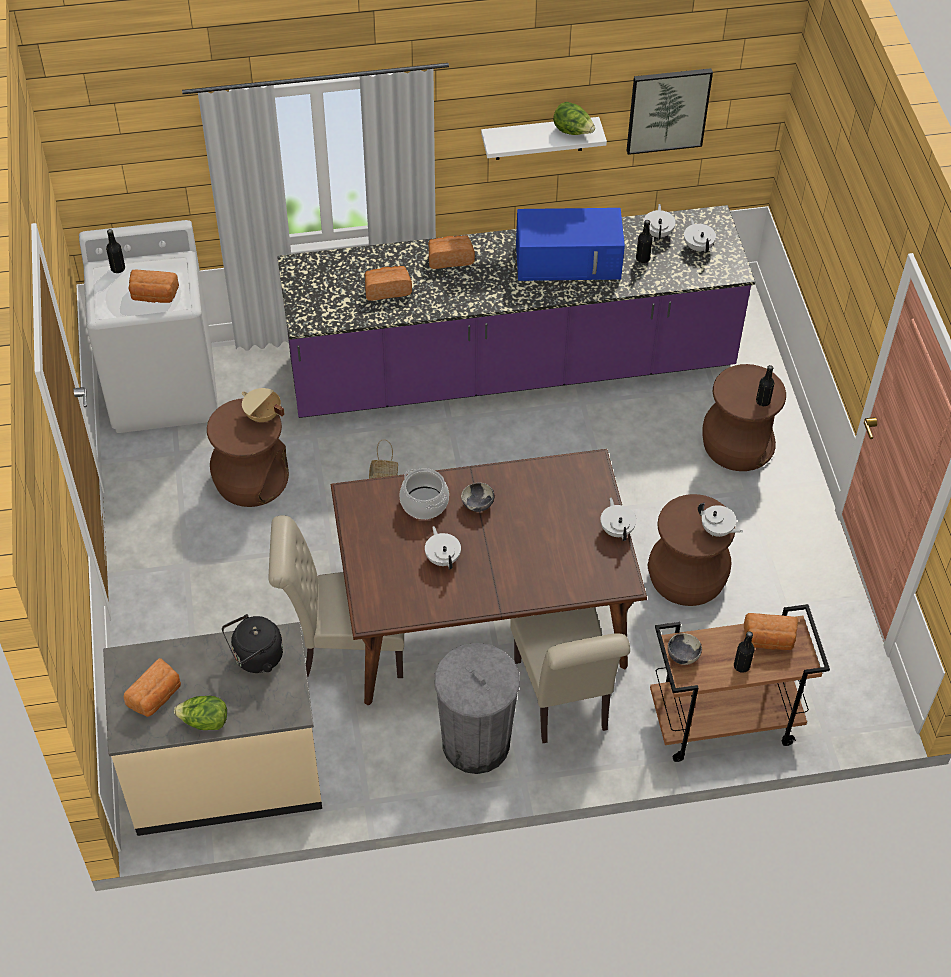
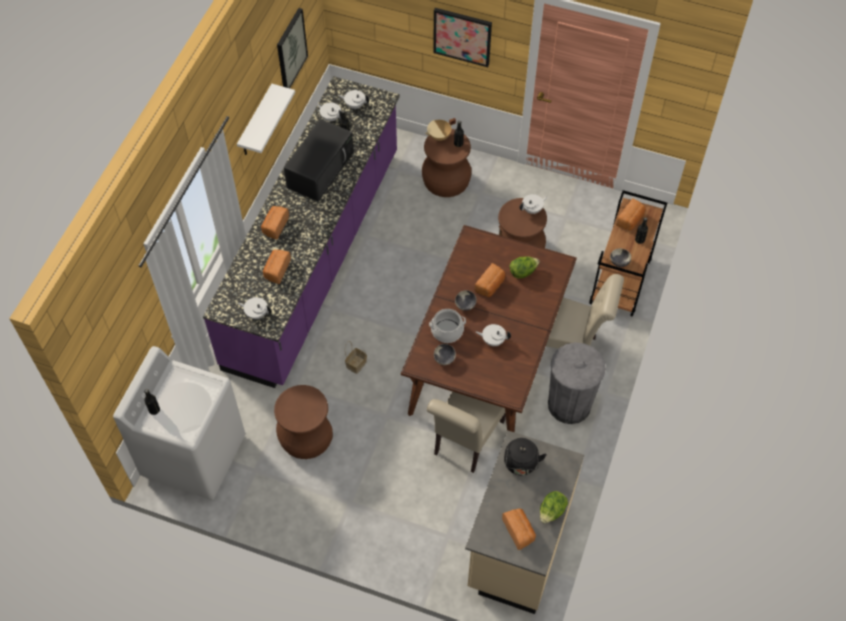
camera: 60 degrees left, 5 degrees up
bread [128,270,179,303] -> bread moved to [474,263,505,297]
beige cooking pot [242,388,285,422] -> beige cooking pot moved to [425,118,456,141]
blue microwave [516,208,625,281] -> black microwave [284,119,354,202]
lettuce [553,102,595,135] -> lettuce moved to [510,256,540,278]
white teapot [600,497,636,541] -> white teapot moved to [238,297,272,319]
none -> picture [433,8,492,67]
none -> bowl [434,344,456,365]

